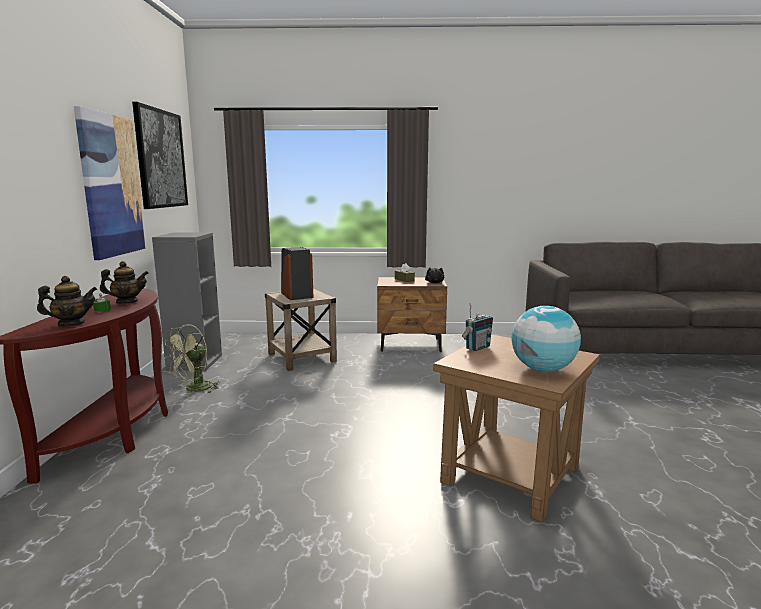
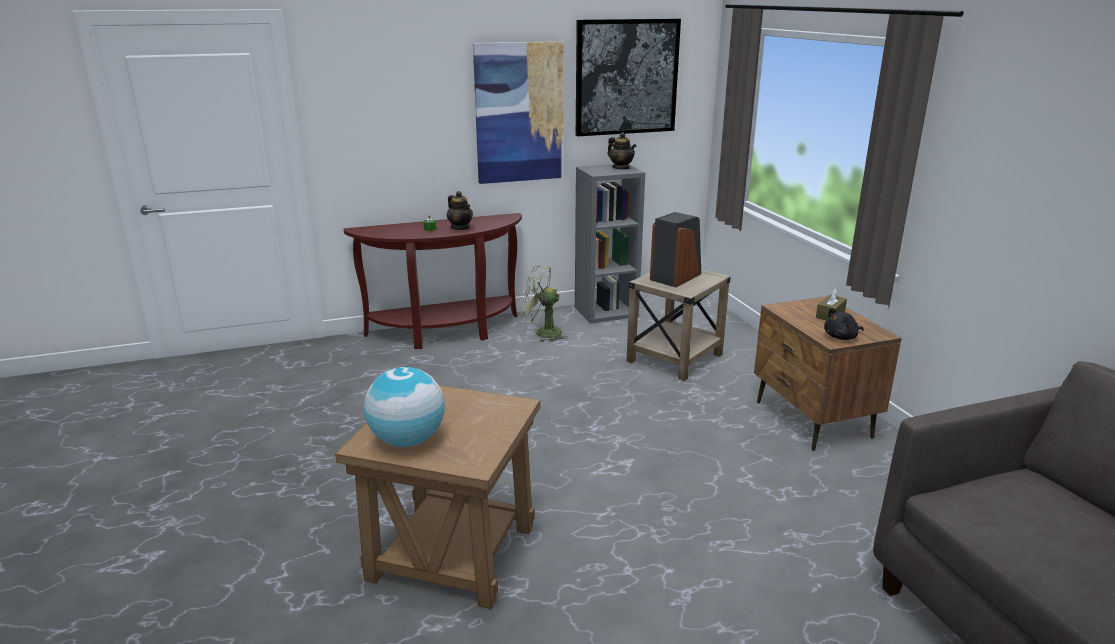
camera: 70 degrees right, 10 degrees up
teapot [37,276,97,326] -> teapot moved to [607,132,636,169]
radio [462,303,493,351] -> none

